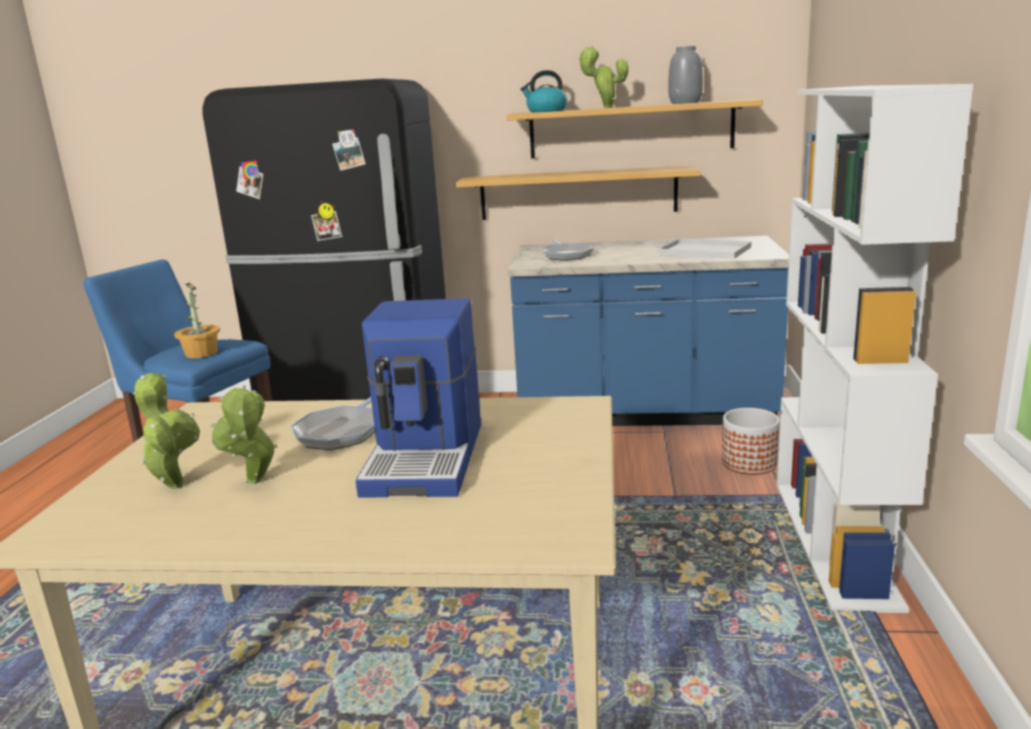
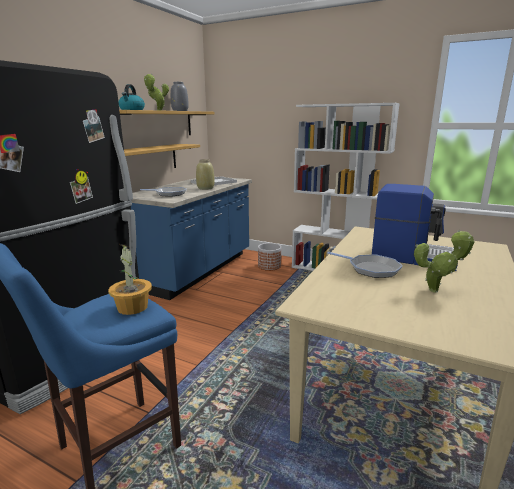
camera: 70 degrees left, 0 degrees up
potted plant [133,373,200,489] -> none
none -> beige vase [196,159,214,190]

